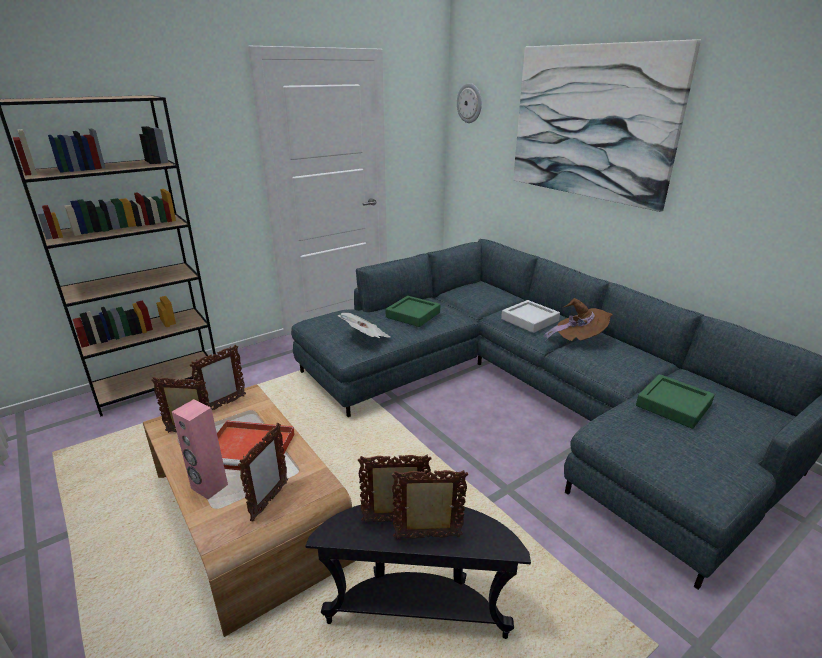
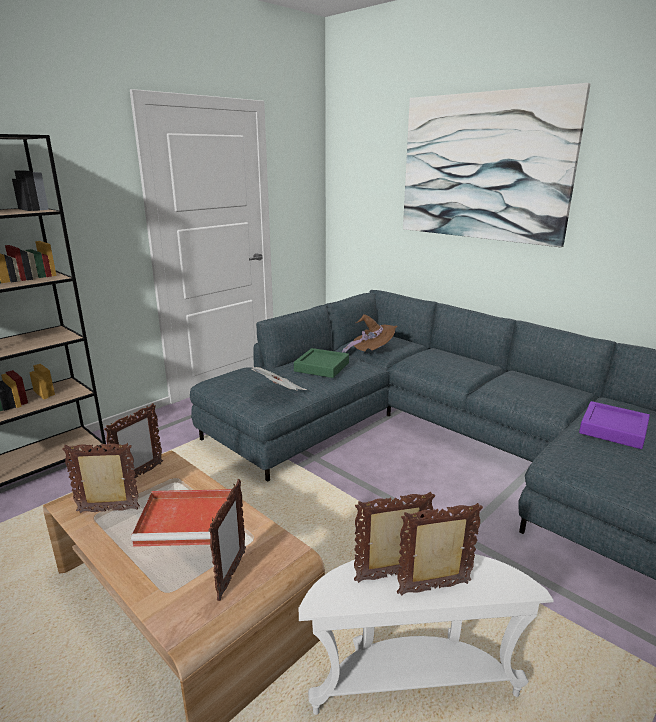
camera: 10 degrees left, 5 degrees down
pink speaker [172,399,228,499] -> none
black side table [305,505,531,639] -> white side table [298,554,554,715]
wall clock [457,83,482,123] -> none
grey tray [501,300,560,333] -> none
brown hat [544,298,613,341] -> brown hat moved to [342,314,397,353]
green tray [636,374,715,429] -> purple tray [579,401,650,449]

